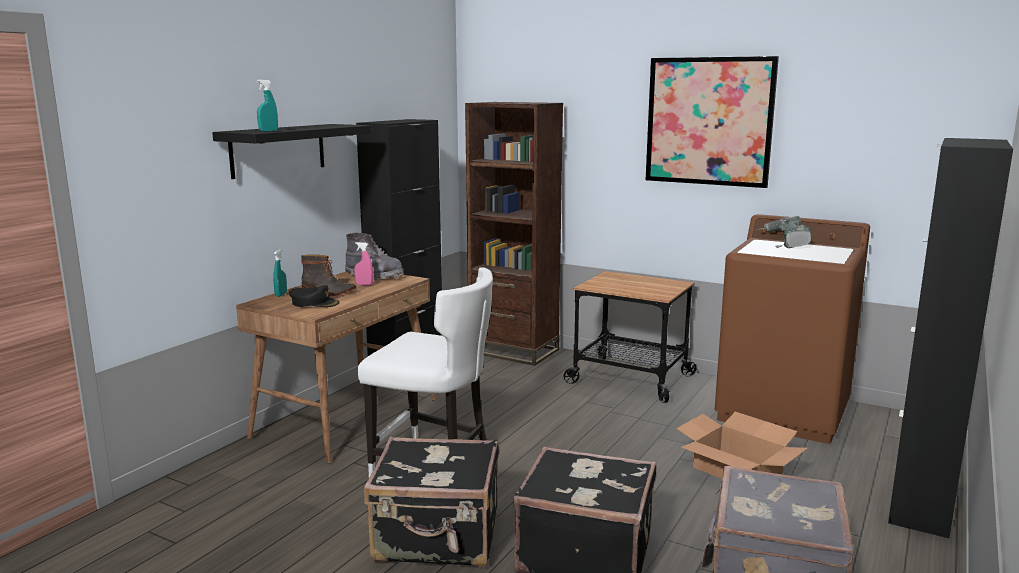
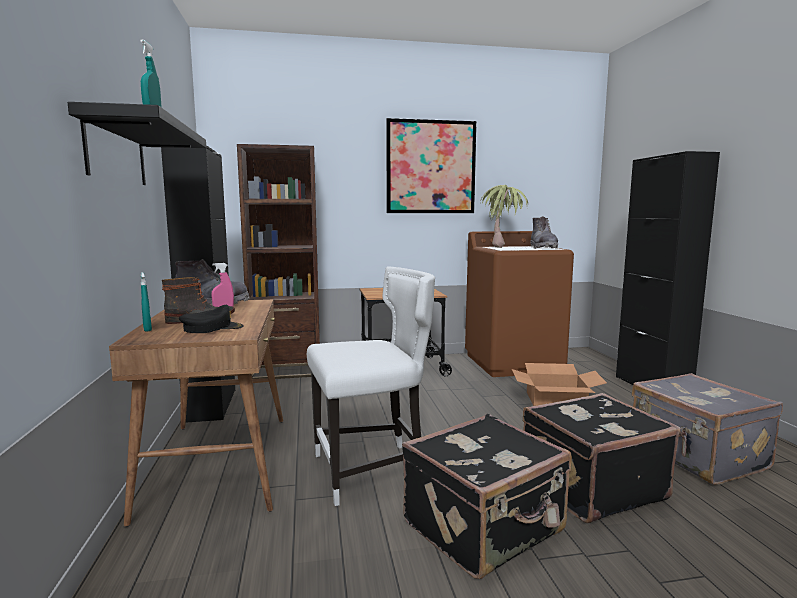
camera: 40 degrees left, 5 degrees down
power drill [757,216,812,248] -> potted plant [480,185,528,248]
none -> grey boot [530,216,558,249]

